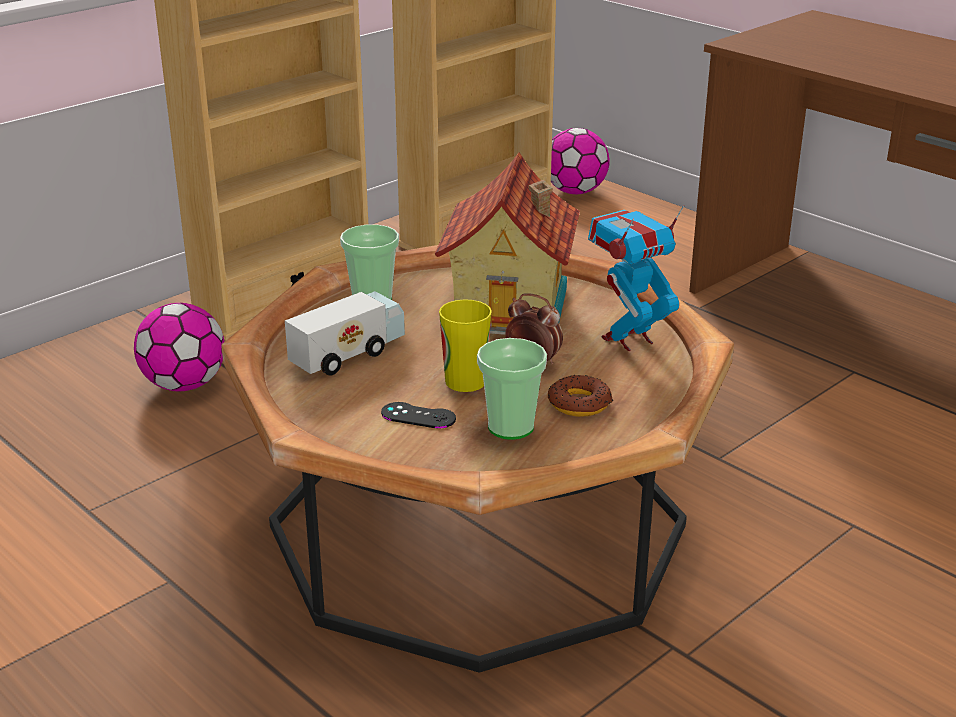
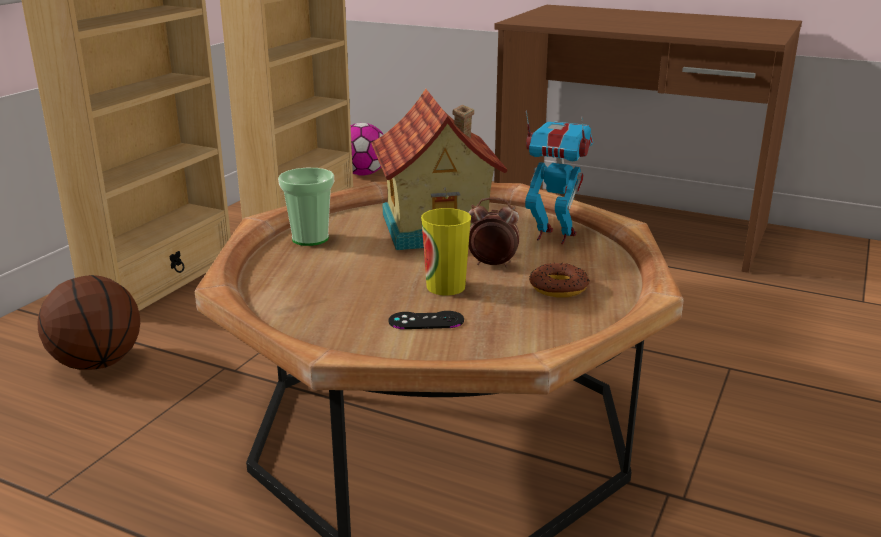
camera: 20 degrees left, 5 degrees down
football [134,303,225,391] -> basketball [38,275,140,370]
toy truck [285,291,405,375] -> none
cup [477,338,547,440] -> none
toy robot [588,205,684,351] -> toy robot turned 75 degrees clockwise [525,110,593,244]

